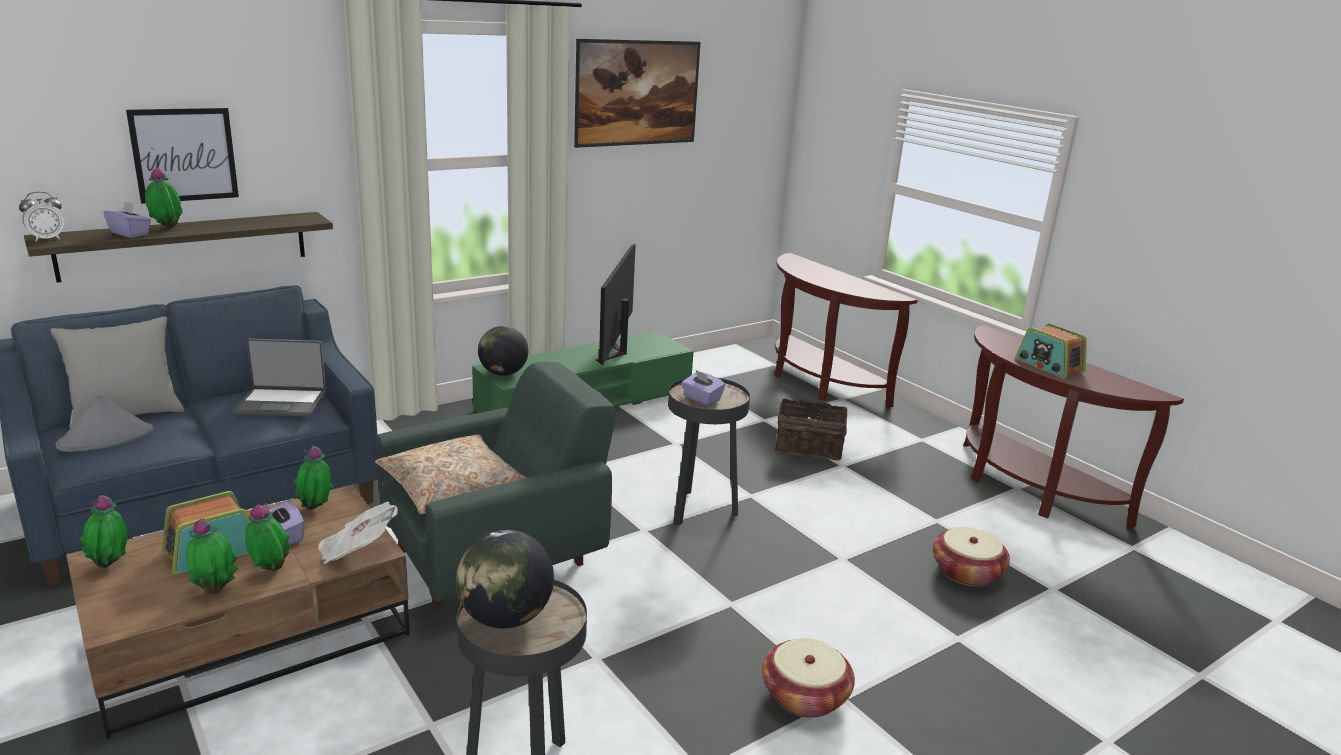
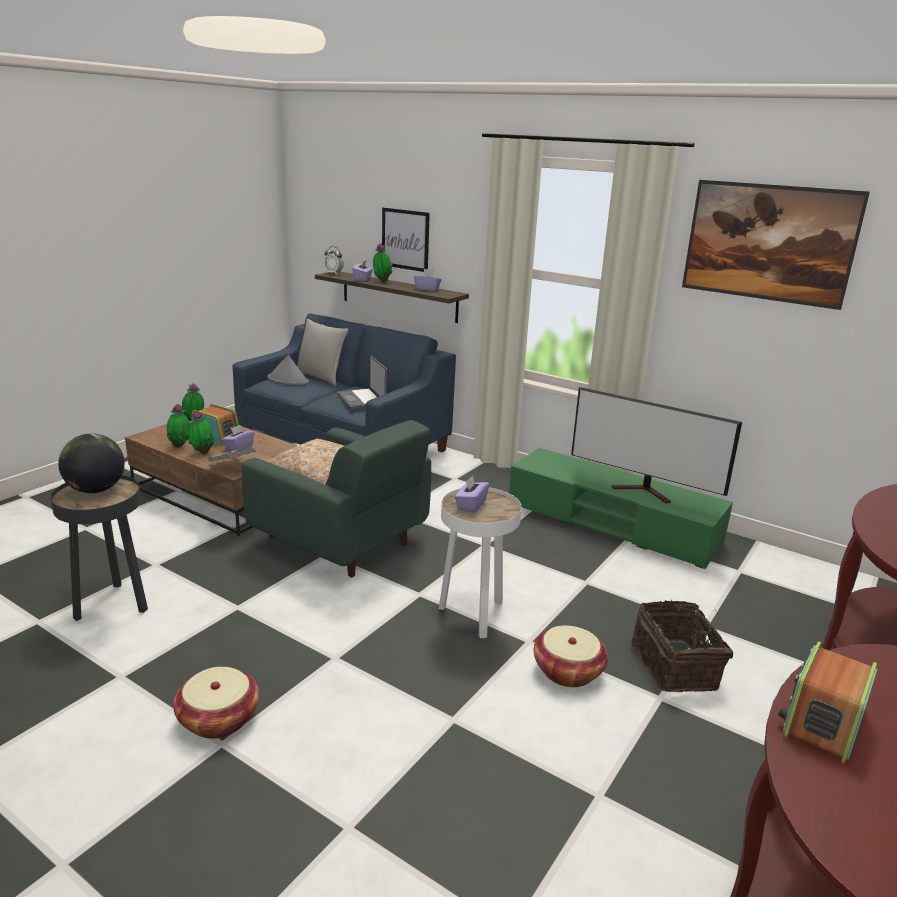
camera: 70 degrees right, 0 degrees up
potted plant [294,446,334,510] -> none
globe [478,326,529,376] -> none
television [596,244,636,365] -> television turned 135 degrees counterclockwise [571,387,742,503]
black side table [668,378,750,525] -> white side table [439,488,522,638]
basket [933,527,1010,586] -> basket moved to [534,625,608,687]
none -> purple tissue box [414,269,441,291]

